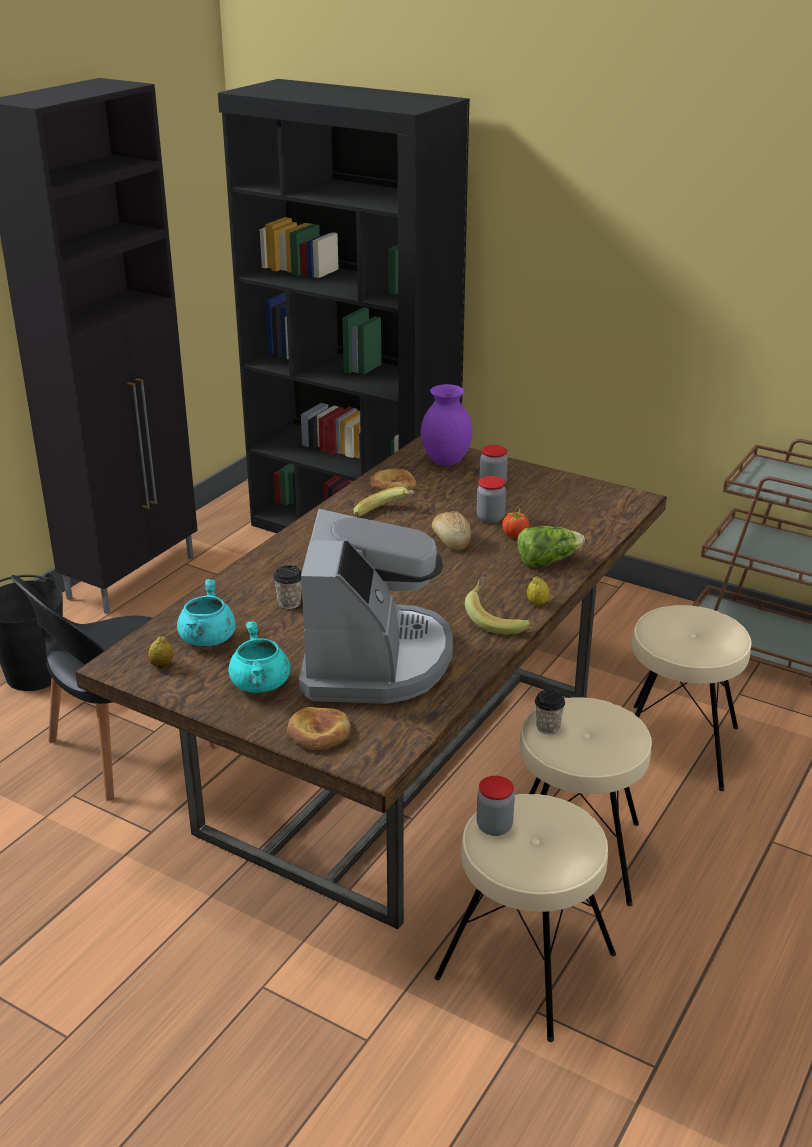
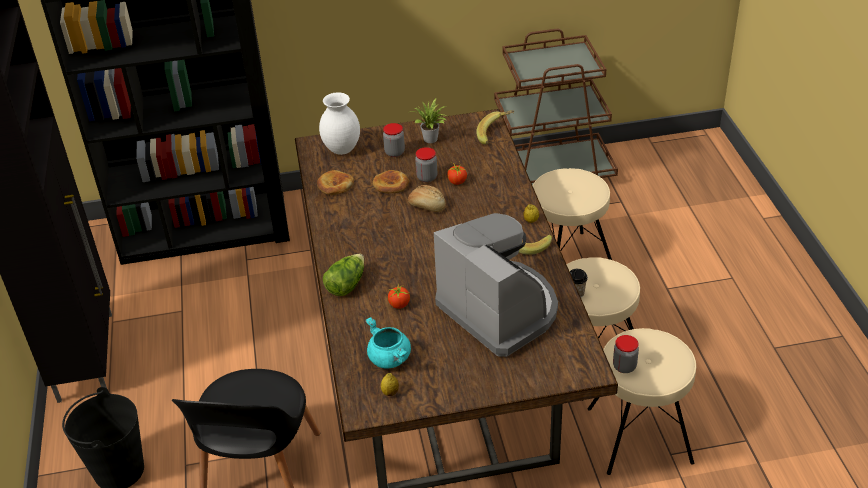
camera: 40 degrees left, 10 degrees up
turquoise cooking pot [228,621,290,693] -> none
cup [273,565,302,609] -> tomato [388,283,410,309]
bread [287,707,351,750] -> bread moved to [373,170,409,193]
banana [353,487,415,517] -> banana moved to [476,110,514,144]
purple vase [421,384,473,466] -> white vase [319,92,360,155]
lettuce [517,526,585,567] -> lettuce moved to [323,254,364,296]
none -> potted plant [410,98,447,143]

